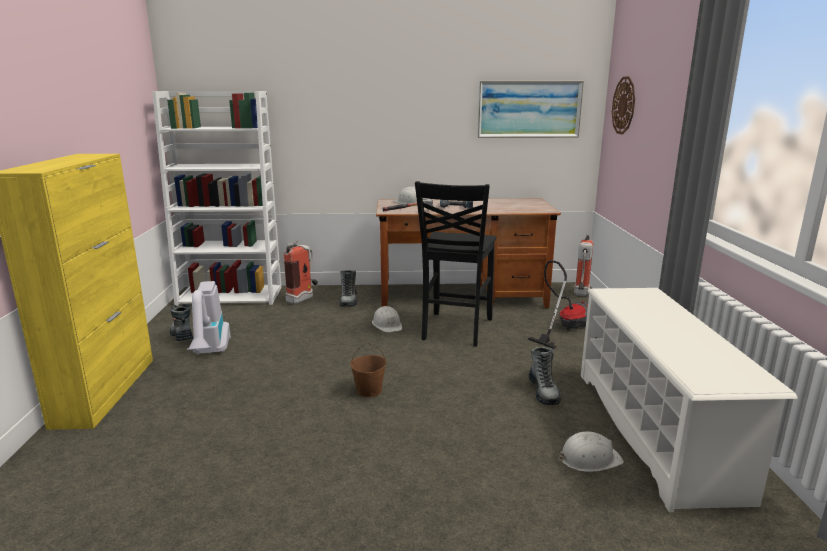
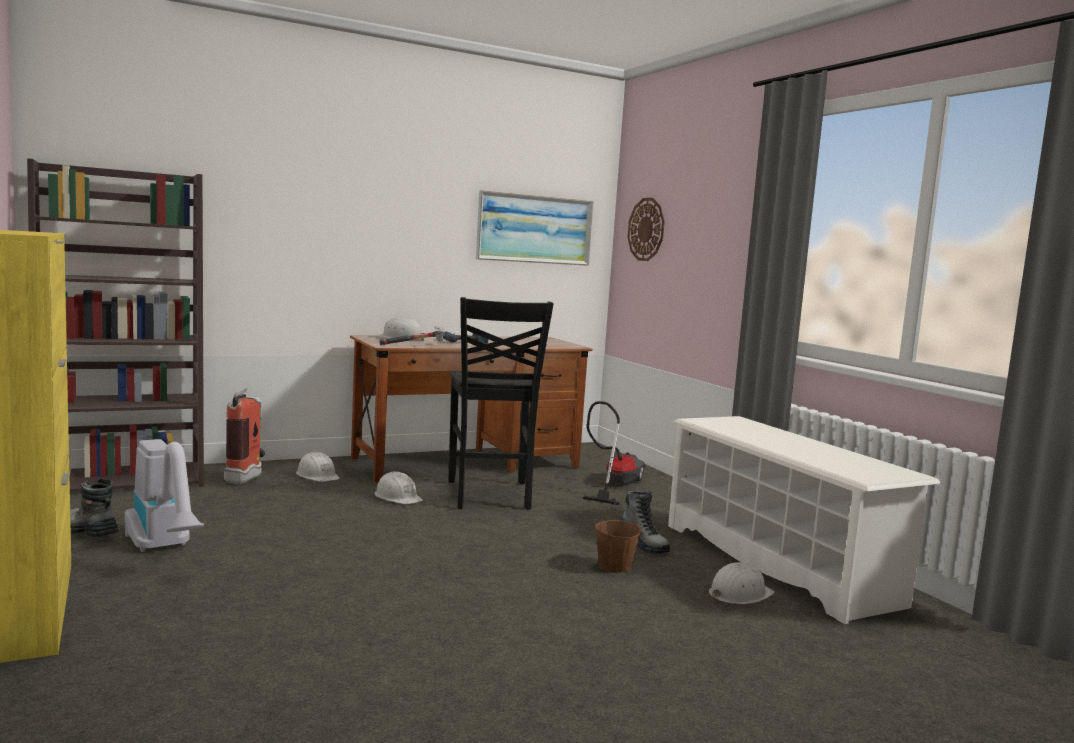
camera: 25 degrees left, 10 degrees down
white bookcase [152,91,282,306] -> brown bookcase [27,158,204,492]
boot [339,270,357,307] -> white hard hat [296,452,340,482]
brown bucket [350,343,387,397] -> brown bucket moved to [595,500,641,573]
fire extinguisher [574,234,593,296] -> none

